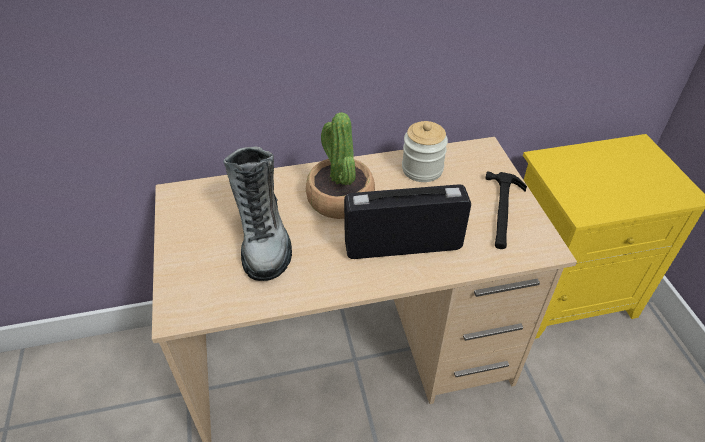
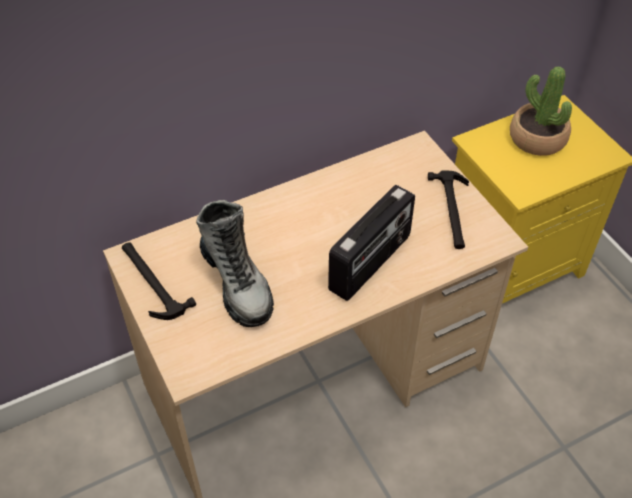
camera: 15 degrees left, 5 degrees up
potted plant [306,112,375,219] -> potted plant moved to [510,66,572,156]
radio [344,184,471,259] -> radio turned 150 degrees clockwise [328,185,415,301]
jar [402,121,448,182] -> none
none -> hammer [122,242,196,320]

